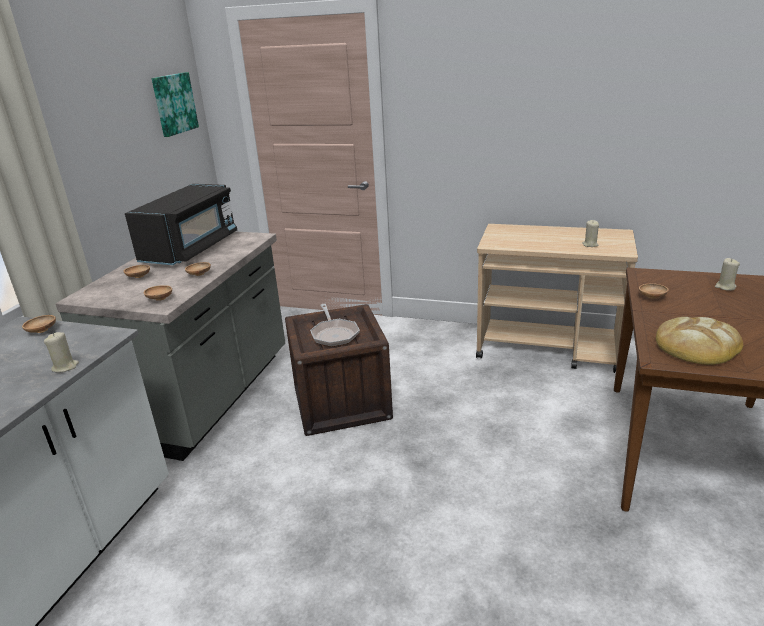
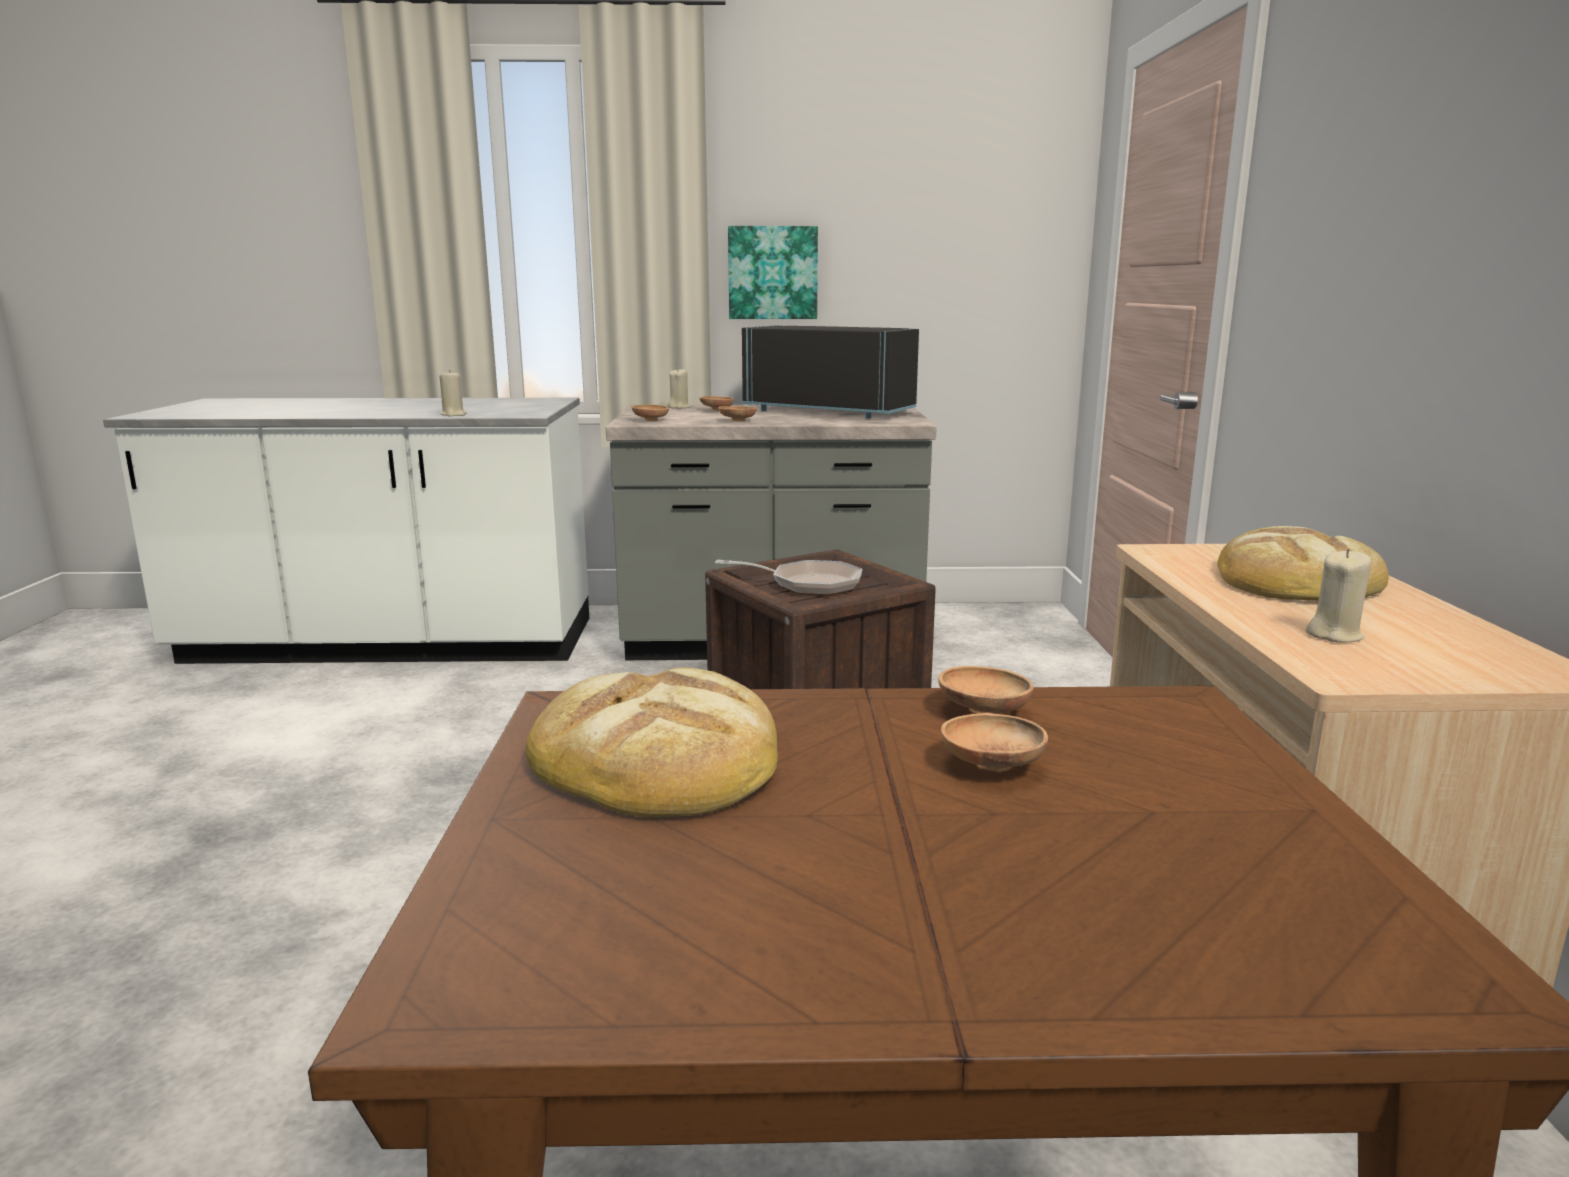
camera: 70 degrees right, 10 degrees down
brown bowl [22,315,56,333] -> brown bowl moved to [941,713,1048,772]
black microwave [125,184,237,265] -> black microwave turned 150 degrees counterclockwise [742,326,919,418]
picture [152,72,199,137] -> picture moved to [728,226,818,319]
frying pan [310,304,360,347] -> frying pan turned 135 degrees counterclockwise [715,560,862,596]
beige candle [715,258,740,291] -> beige candle moved to [667,368,690,409]
none -> bread [1217,526,1389,601]

